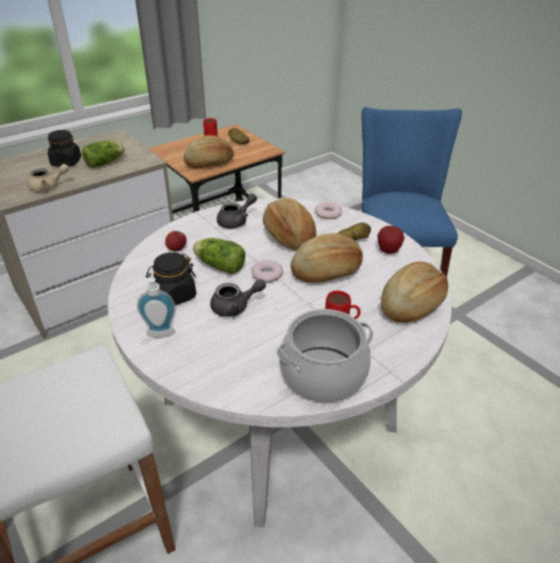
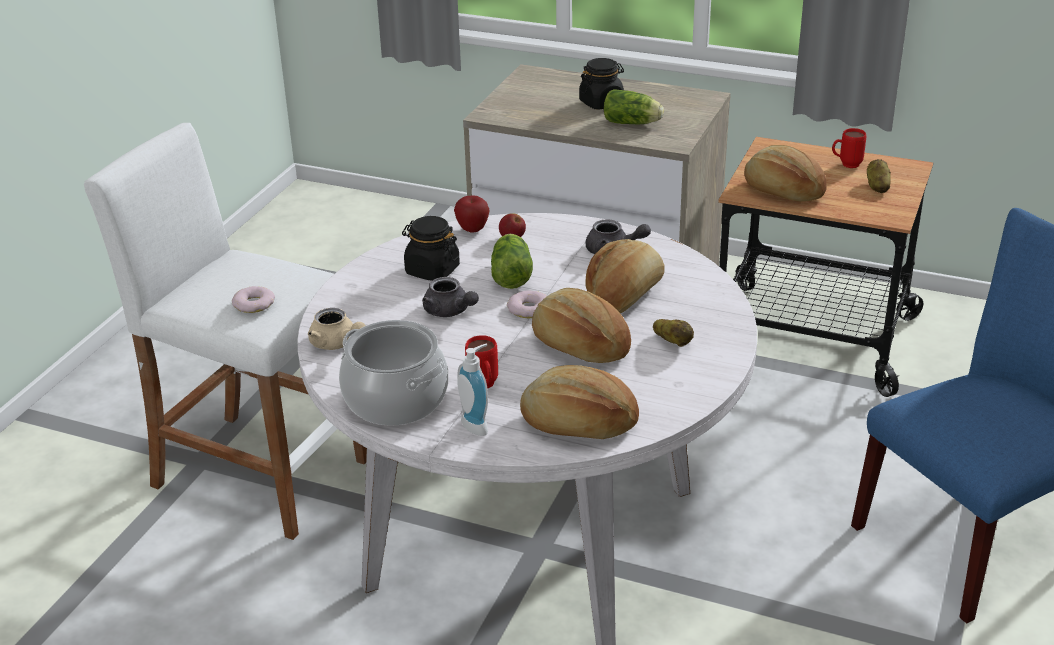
camera: 60 degrees right, 5 degrees down
beige teapot [28,164,69,192] -> beige teapot moved to [308,308,366,350]
soap dispenser [137,271,176,338] -> soap dispenser moved to [457,344,488,436]
donut [315,202,342,219] -> donut moved to [232,286,275,313]
apple [377,226,405,254] -> apple moved to [454,196,490,233]

